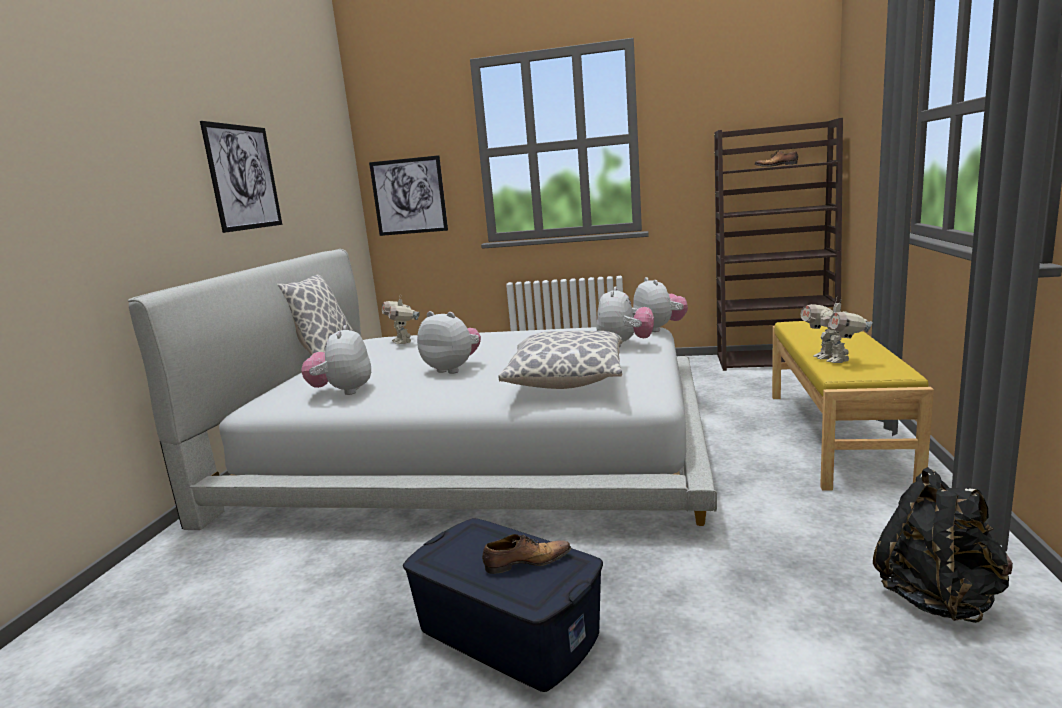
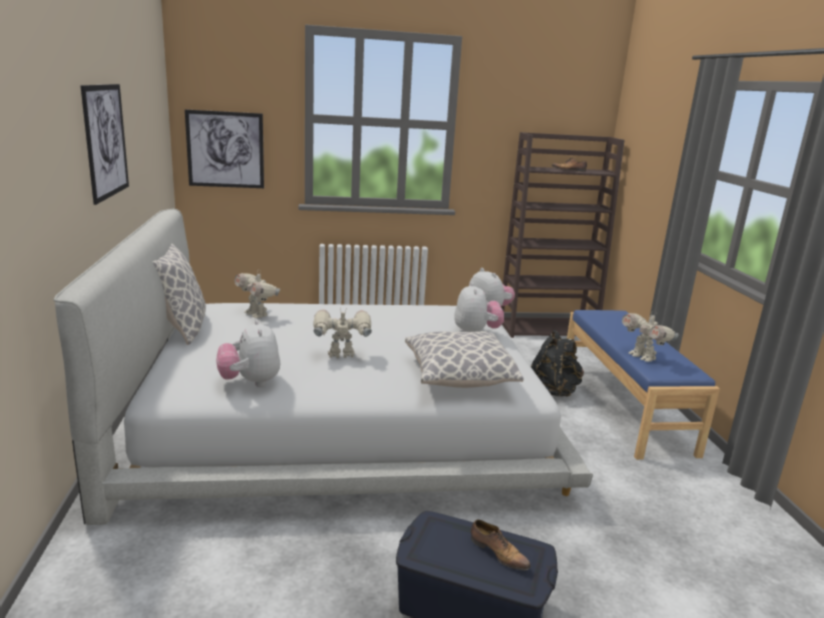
camera: 20 degrees left, 5 degrees up
plush toy [417,311,481,374] -> toy robot [313,309,372,358]
shoe [482,534,571,574] -> shoe turned 75 degrees clockwise [471,519,531,571]
yellow bench [772,321,934,490] -> blue bench [567,310,720,460]
black backpack [873,467,1013,623] -> black backpack moved to [531,330,584,397]

